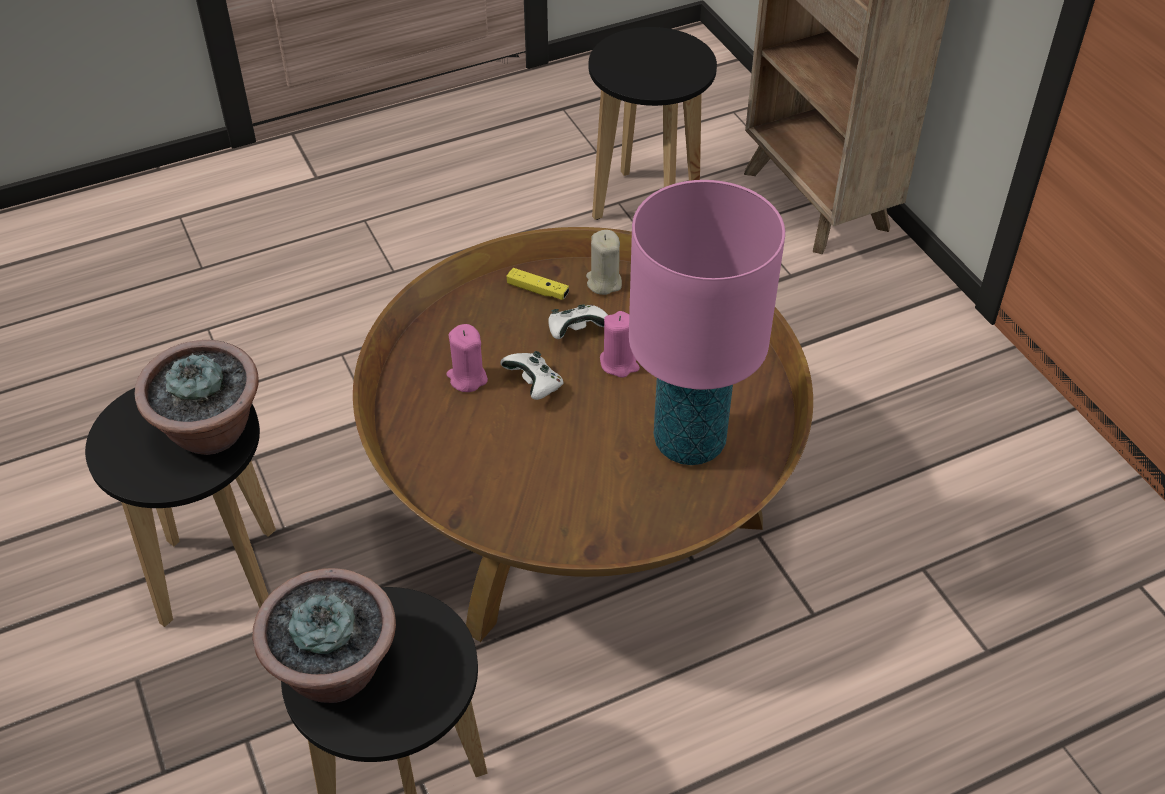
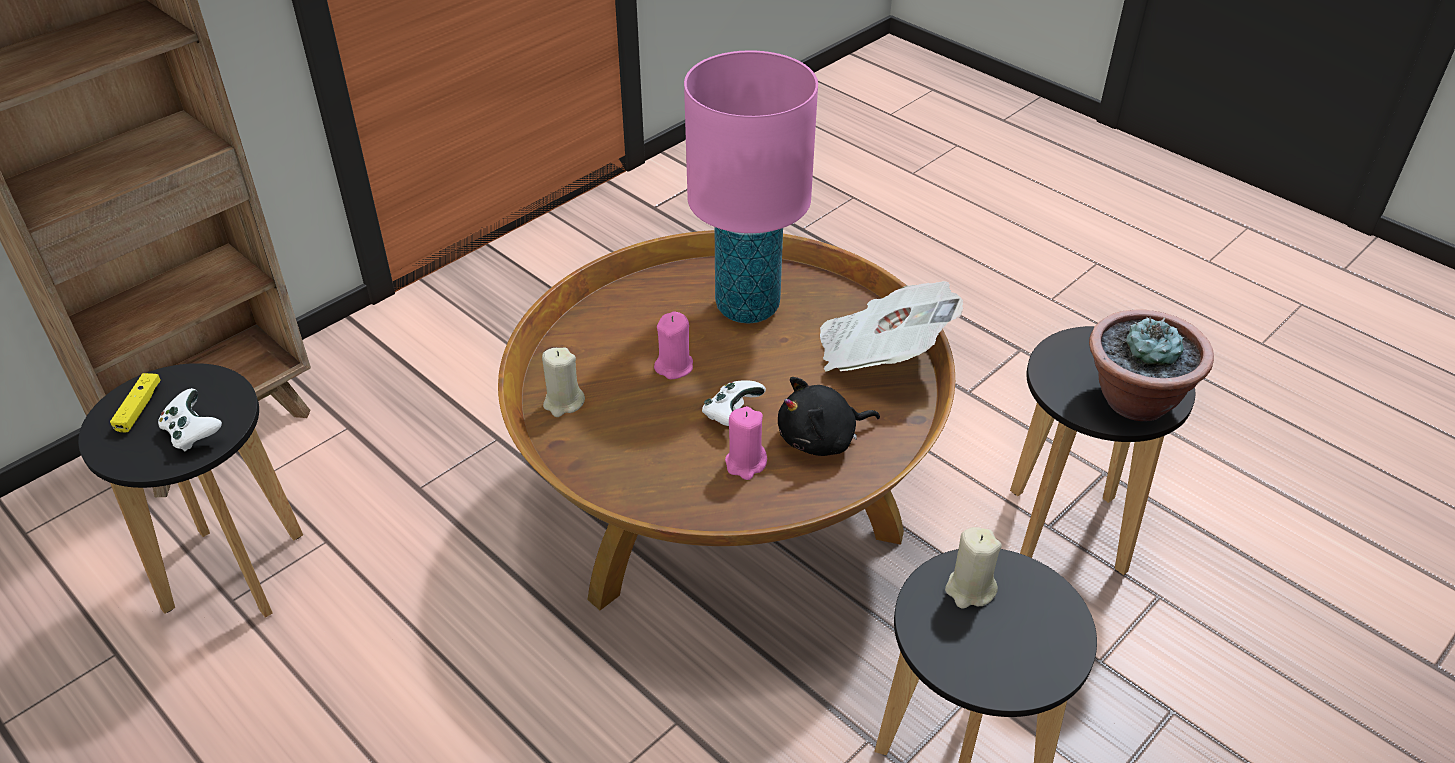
camera: 110 degrees left, 5 degrees down
potted plant [134,340,259,455] -> beige candle [945,527,1002,609]
yellow game controller [506,268,569,300] -> yellow game controller moved to [110,373,161,433]
white game controller [548,304,608,339] -> white game controller moved to [158,388,222,451]
none -> black plush toy [778,377,880,456]
none -> newspaper [820,281,963,371]

